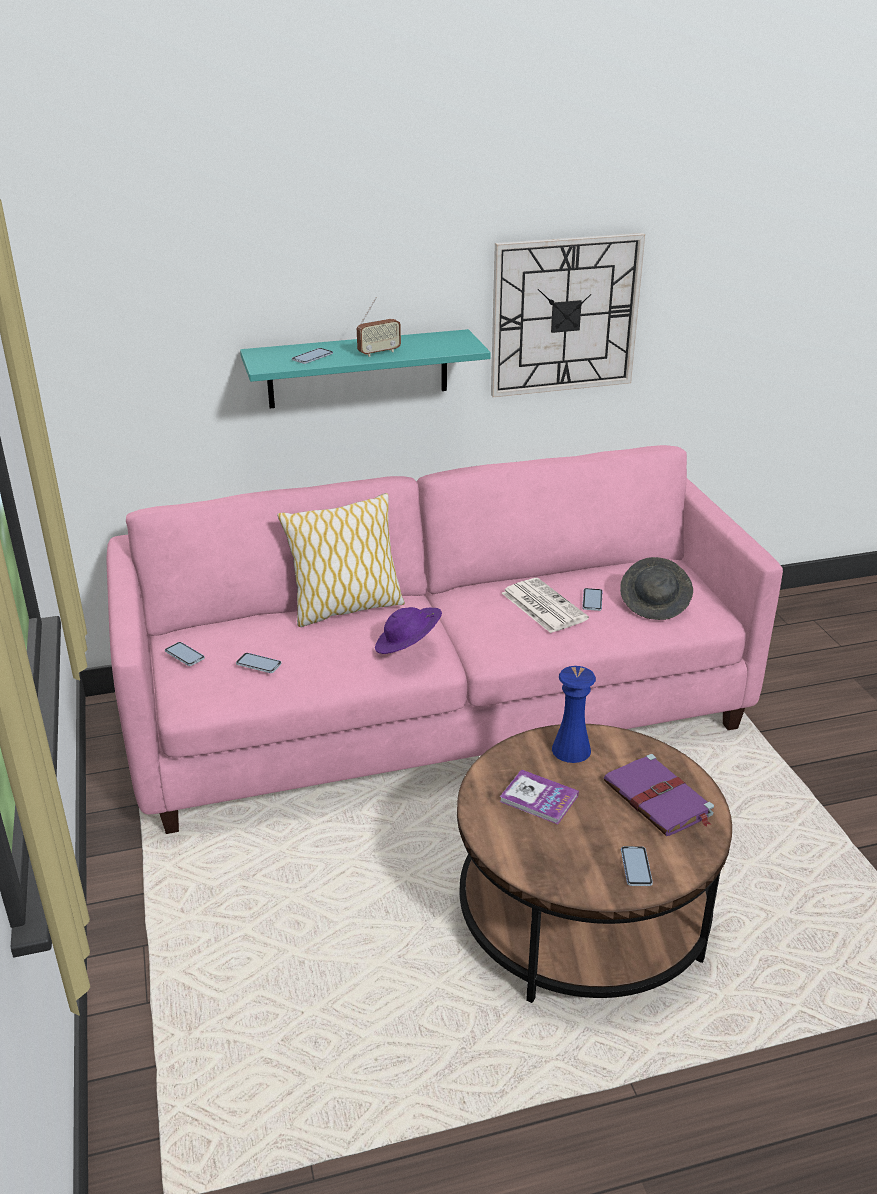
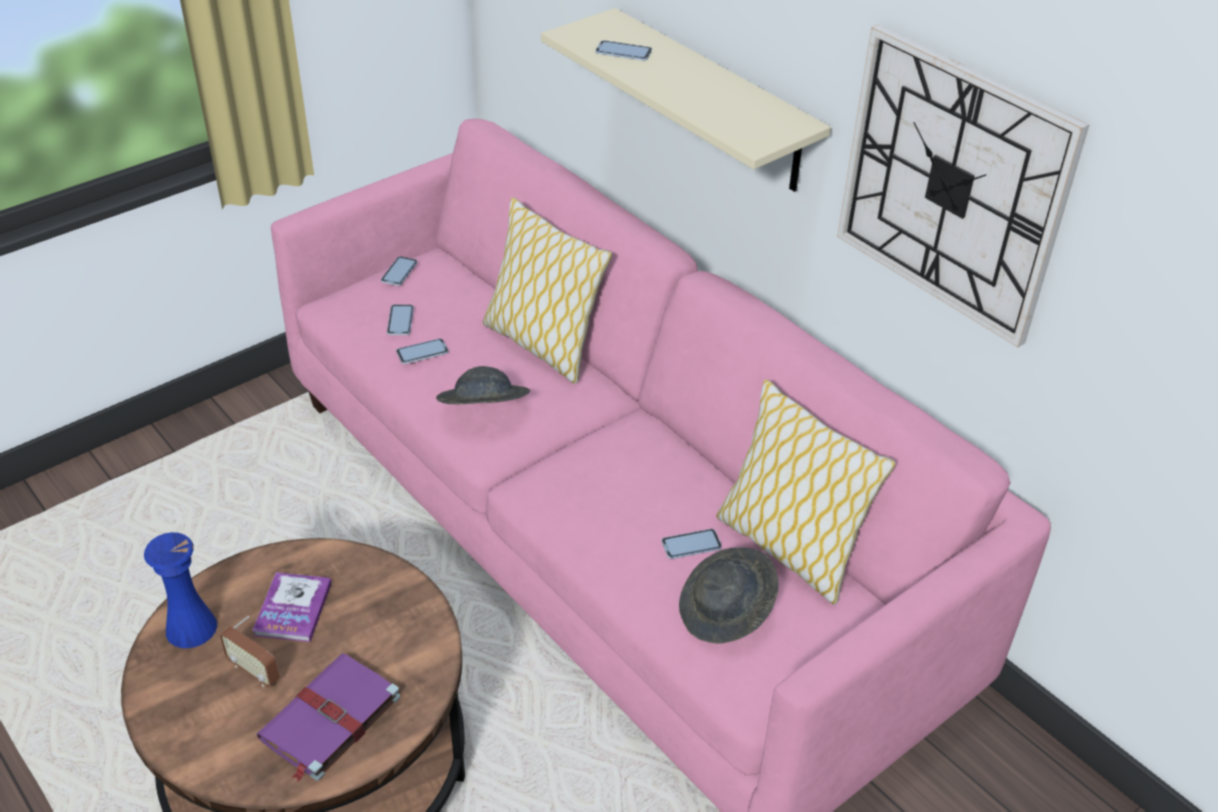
camera: 65 degrees right, 10 degrees up
turquoise shelf [240,329,491,408] -> beige shelf [541,8,831,192]
radio [357,298,401,357] -> radio moved to [219,616,280,687]
purple hat [375,607,442,654] -> grey hat [436,366,530,404]
newspaper [502,578,589,633] -> none
blue vase [552,666,596,763] -> blue vase moved to [144,532,217,648]
phone [621,846,653,886] -> phone moved to [396,339,449,364]
none -> pillow [716,379,896,605]

